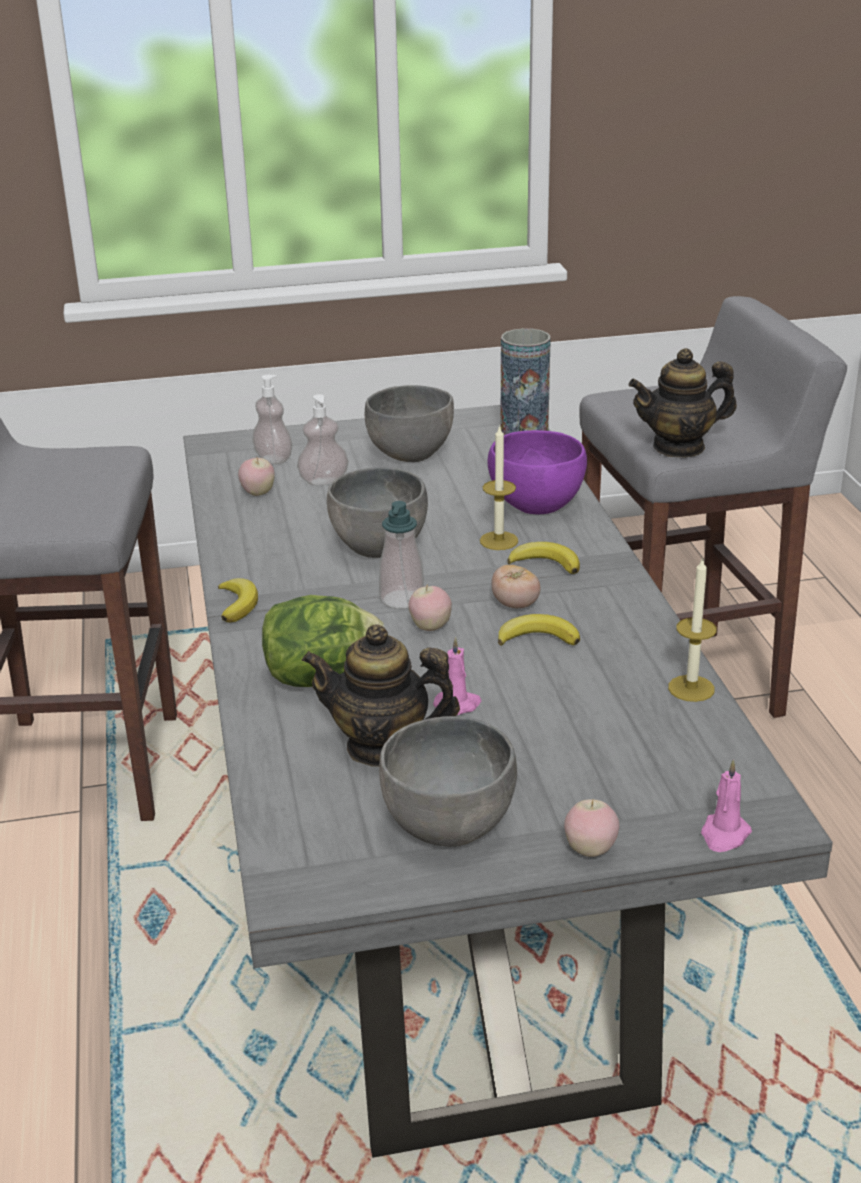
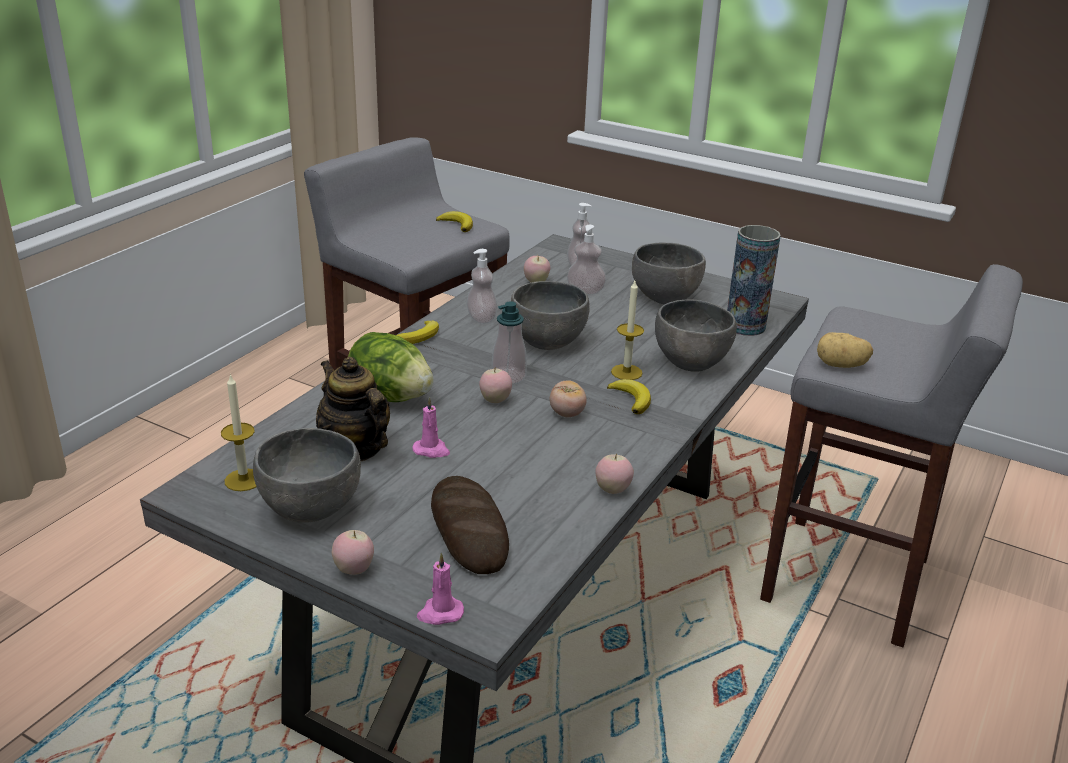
camera: 40 degrees right, 0 degrees up
purple bowl [488,430,587,515] -> grey bowl [655,300,737,372]
banana [498,614,580,646] -> banana moved to [436,211,473,232]
teapot [629,348,737,458] -> potato [817,332,873,368]
candle [668,557,717,702] -> candle moved to [221,374,256,491]
none -> bread [431,476,509,574]
none -> soap dispenser [467,249,498,324]
none -> apple [595,453,634,494]

